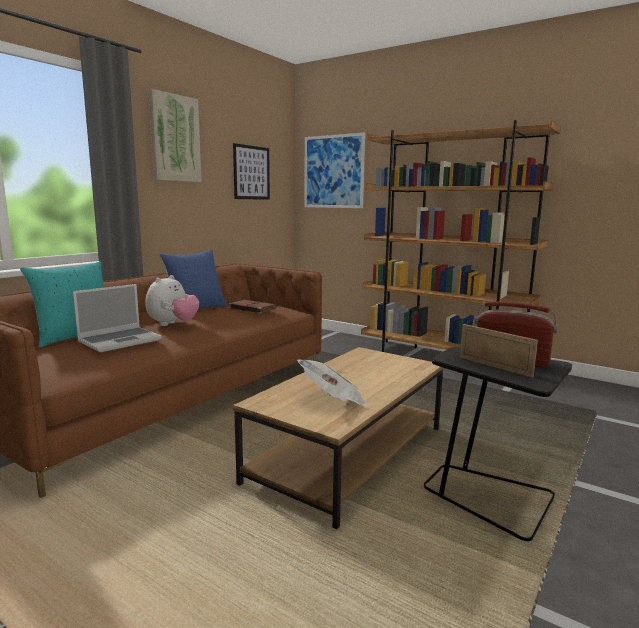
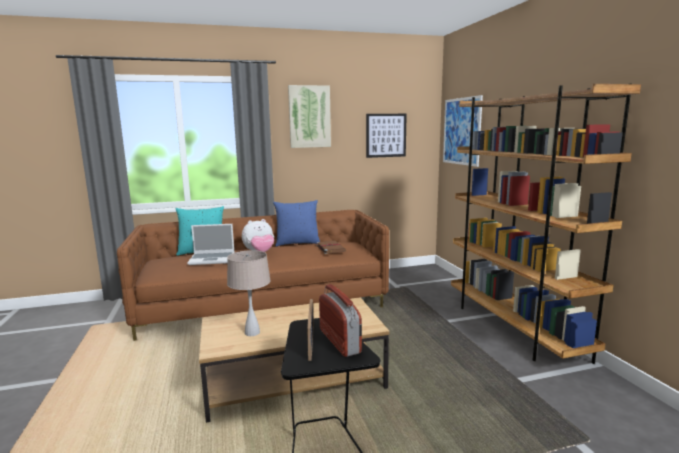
camera: 40 degrees right, 0 degrees up
newspaper [298,359,368,406] -> beige table lamp [227,250,271,336]

